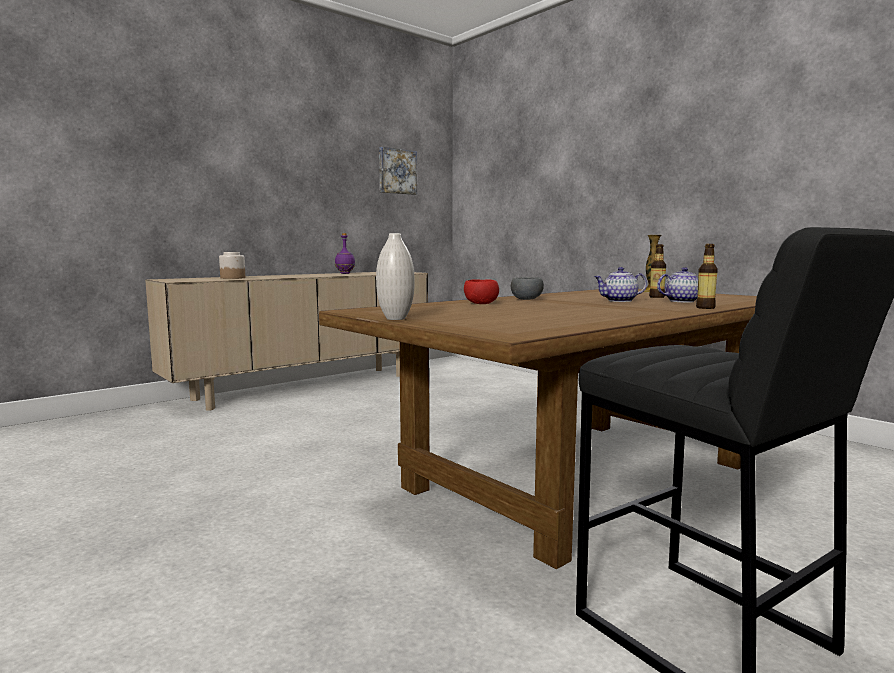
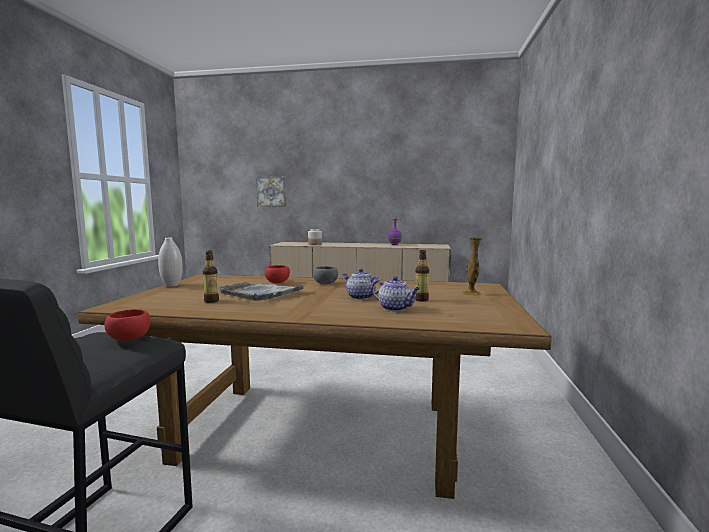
camera: 50 degrees right, 0 degrees up
picture [379,147,417,195] -> picture moved to [256,176,287,207]
bottle [696,244,718,309] -> bottle moved to [203,251,219,303]
none -> red bowl [104,309,150,341]
none -> grey tray [218,282,307,301]

